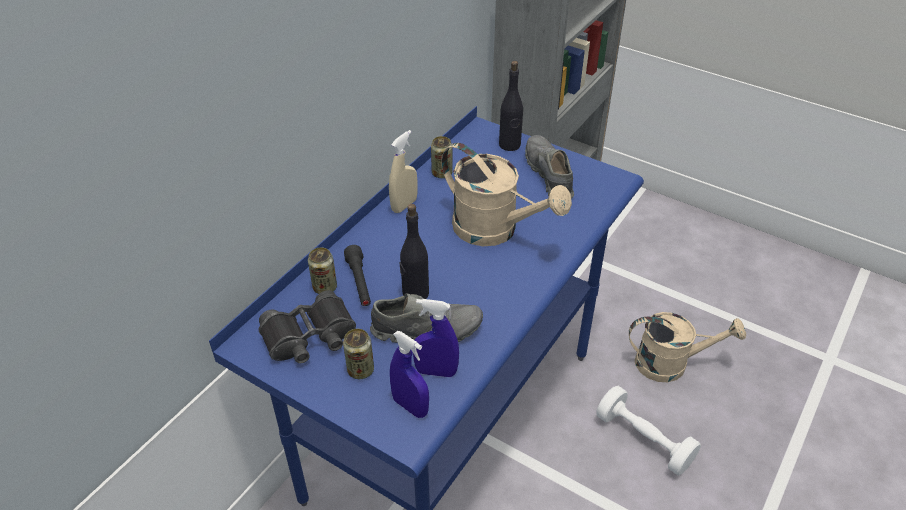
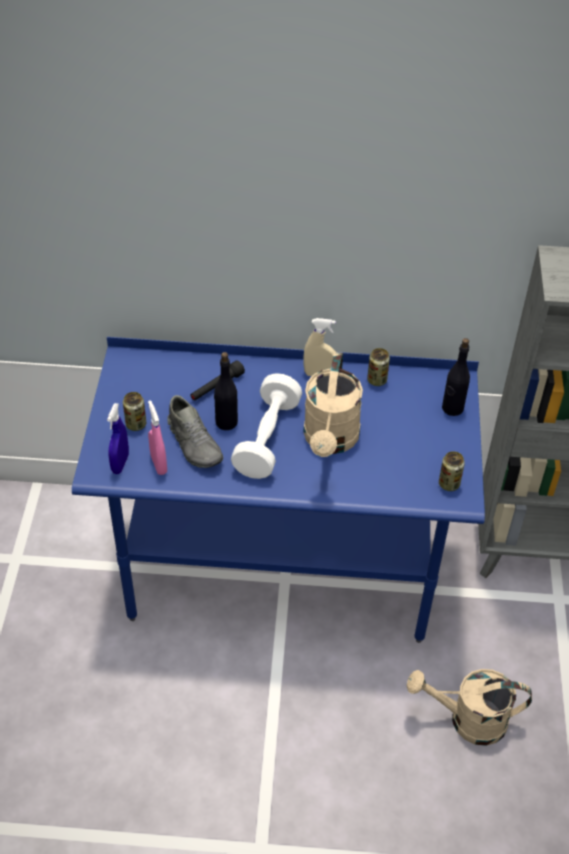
camera: 60 degrees right, 5 degrees up
black binoculars [258,290,356,363] -> none
can [308,247,337,294] -> can moved to [439,451,465,491]
blue spray bottle [413,299,459,377] -> pink spray bottle [148,400,167,475]
grey shoe [525,135,574,199] -> none
white dumbbell [597,386,701,475] -> white dumbbell moved to [231,373,302,479]
beige watering can [629,312,746,382] -> beige watering can turned 120 degrees clockwise [407,669,532,746]

